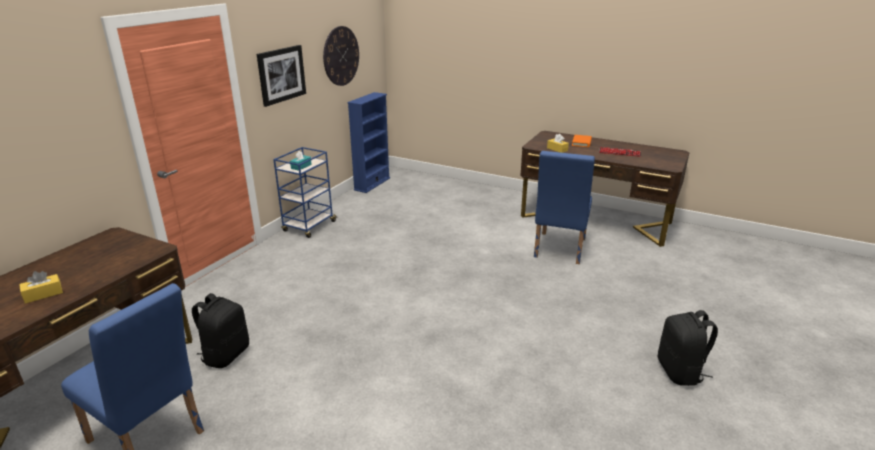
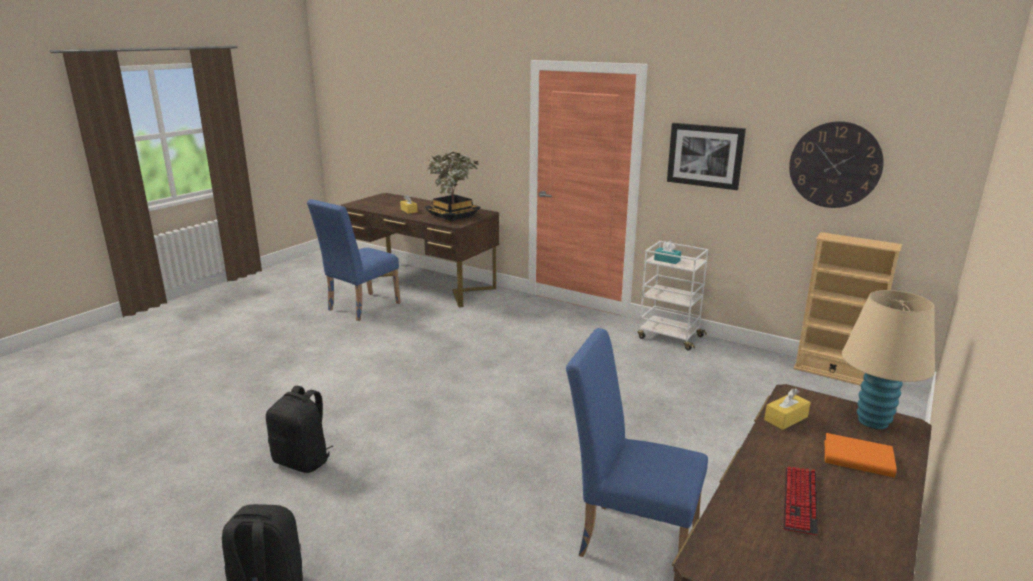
camera: 95 degrees right, 5 degrees down
black backpack [192,293,249,368] -> black backpack moved to [266,386,333,473]
blue cart [273,147,337,238] -> white cart [638,241,708,351]
blue bookcase [347,92,390,193] -> beige bookcase [793,232,902,386]
none -> potted plant [425,152,481,221]
none -> beige table lamp [842,290,935,429]

